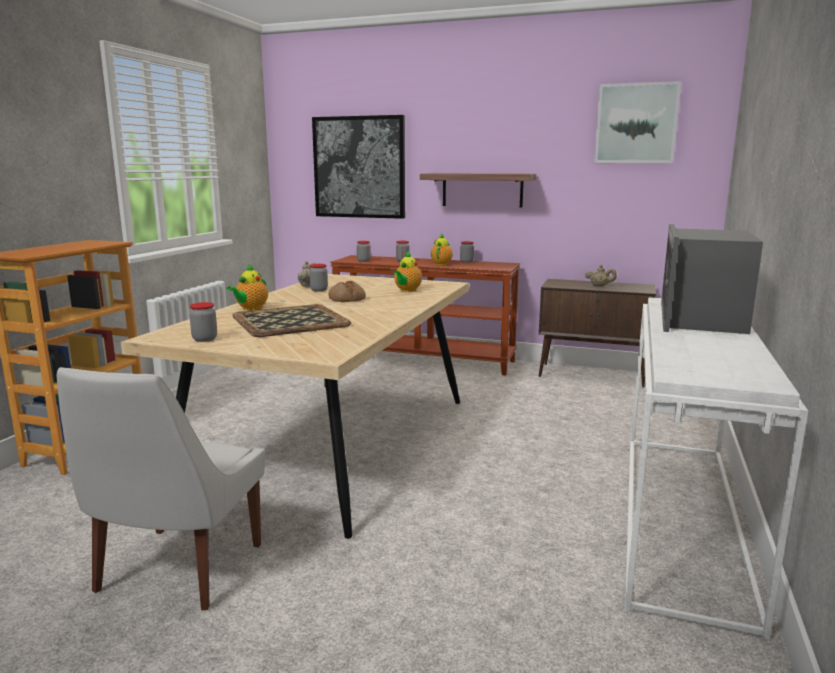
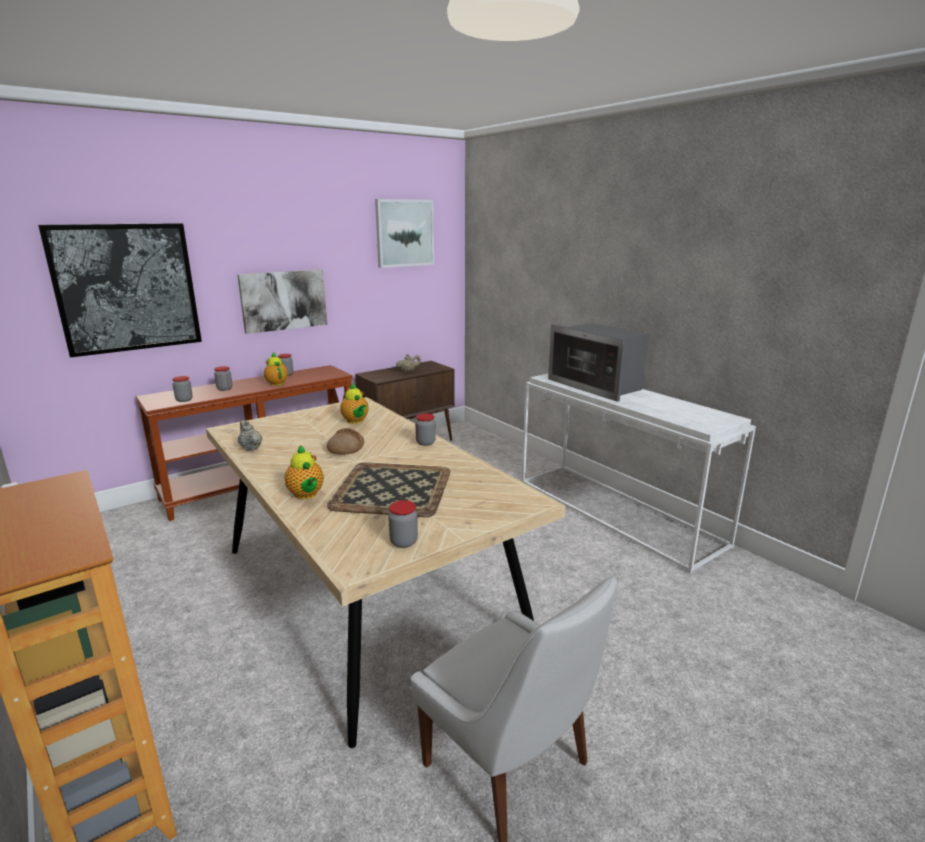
camera: 55 degrees left, 5 degrees up
jar [309,264,328,291] -> jar moved to [415,413,436,446]
shelf [420,173,536,208] -> picture [237,270,327,334]

